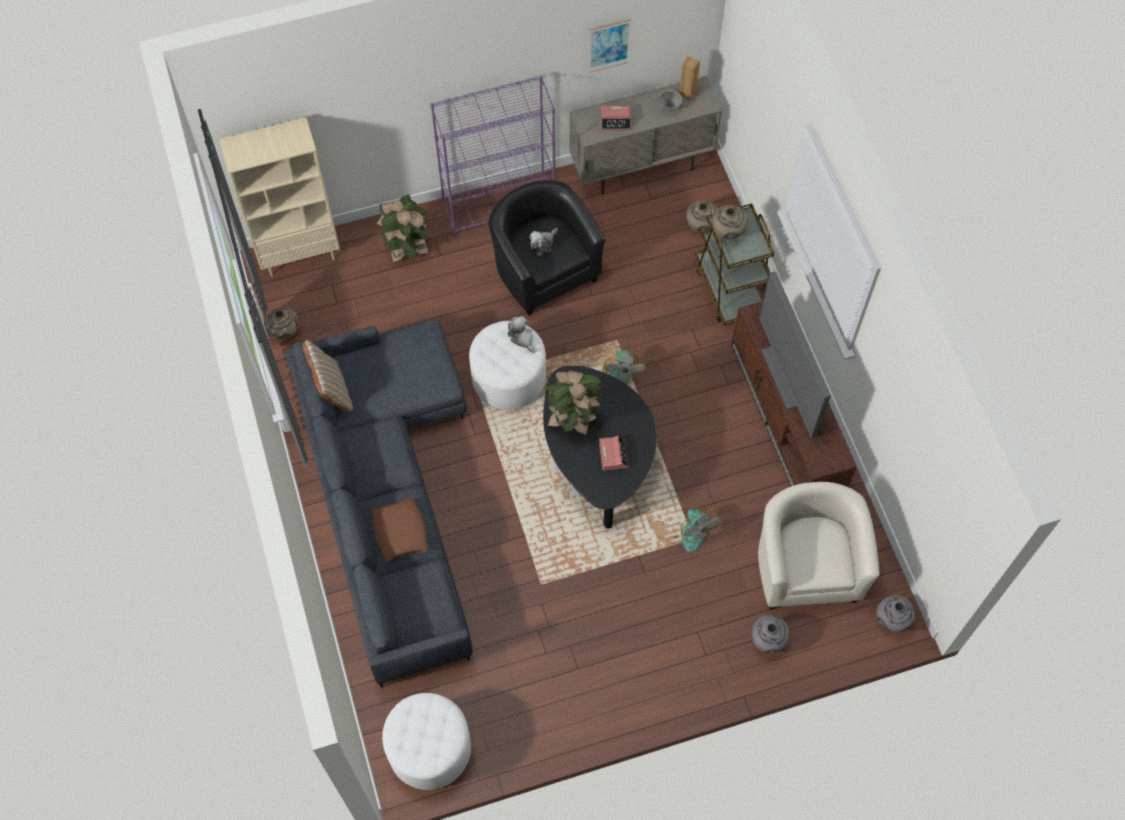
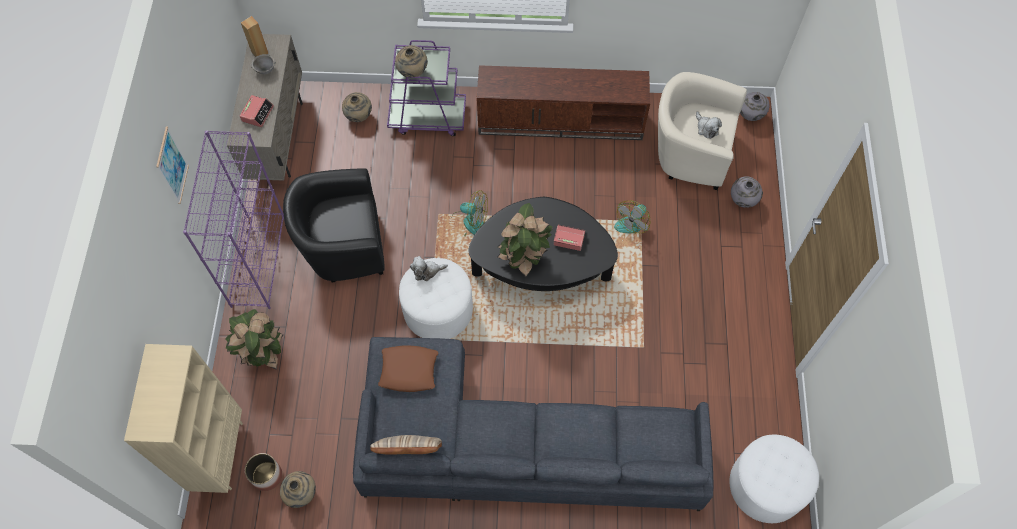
camera: 70 degrees left, 0 degrees up
brown pillow [371,497,428,562] -> brown pillow moved to [378,346,438,392]
plush toy [530,228,558,256] -> plush toy moved to [696,112,722,139]
picture [588,18,631,73] -> picture moved to [156,126,189,204]
fan [673,508,722,552] -> fan turned 135 degrees clockwise [614,200,651,234]
brown cart [695,203,774,325] -> purple cart [387,40,466,136]
television [759,272,831,438] -> none
none -> planter [245,453,282,491]

